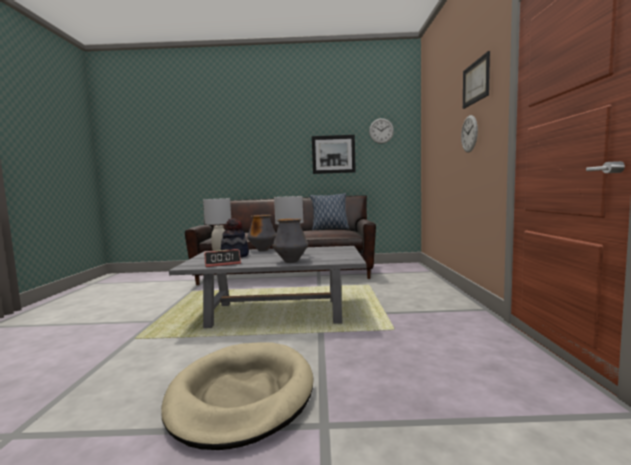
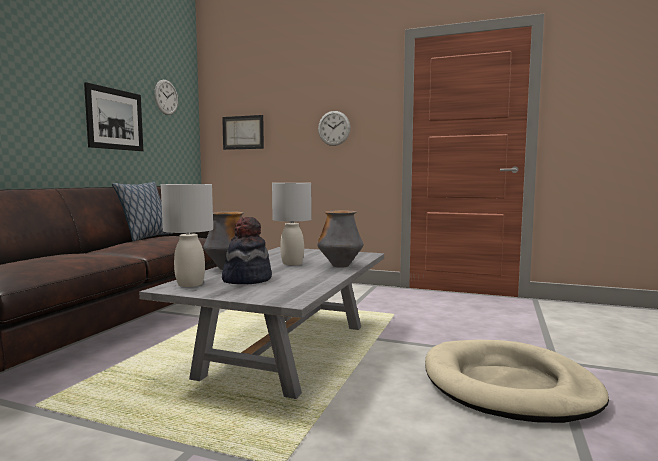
camera: 70 degrees left, 0 degrees up
alarm clock [204,249,241,267] -> none
picture [463,51,490,109] -> picture moved to [222,115,264,150]

